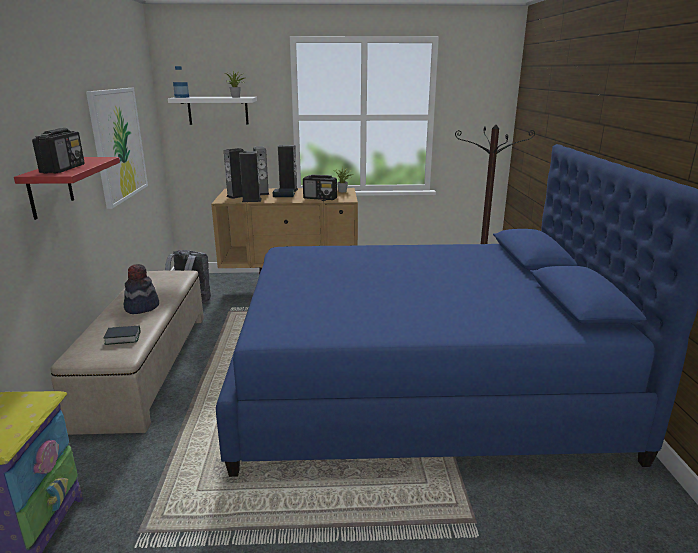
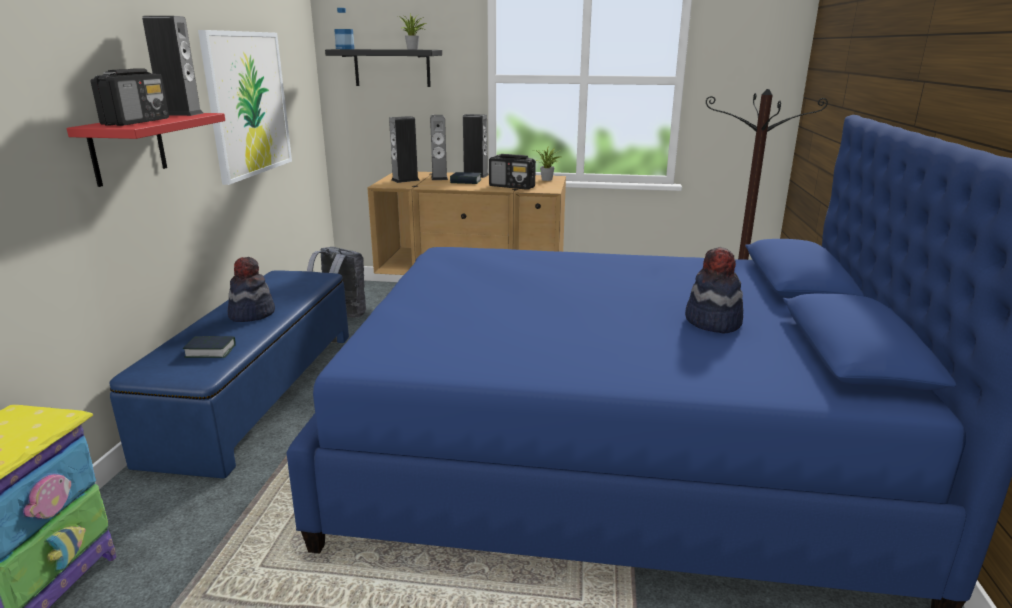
camera: 10 degrees right, 0 degrees up
beige bench [50,270,204,435] -> blue bench [109,270,349,479]
white shelf [168,97,257,125] -> black shelf [325,49,442,87]
speaker [239,151,261,202] -> speaker moved to [142,16,203,116]
none -> hat [685,247,743,333]

